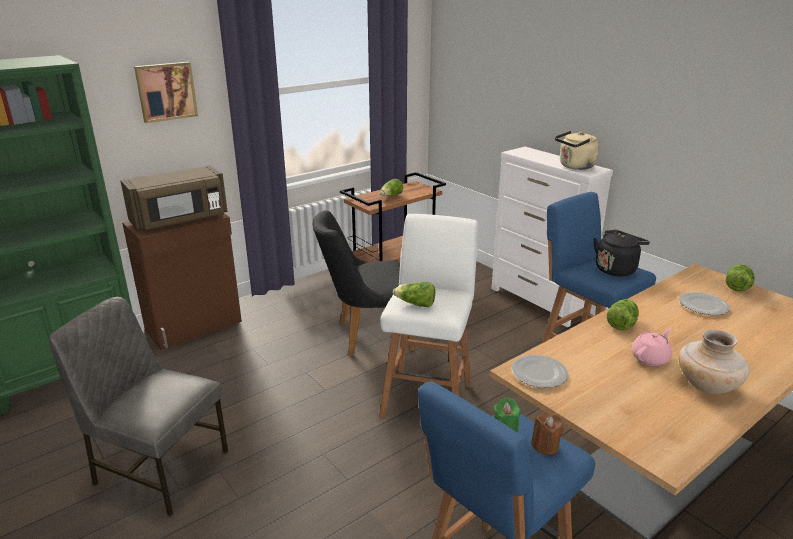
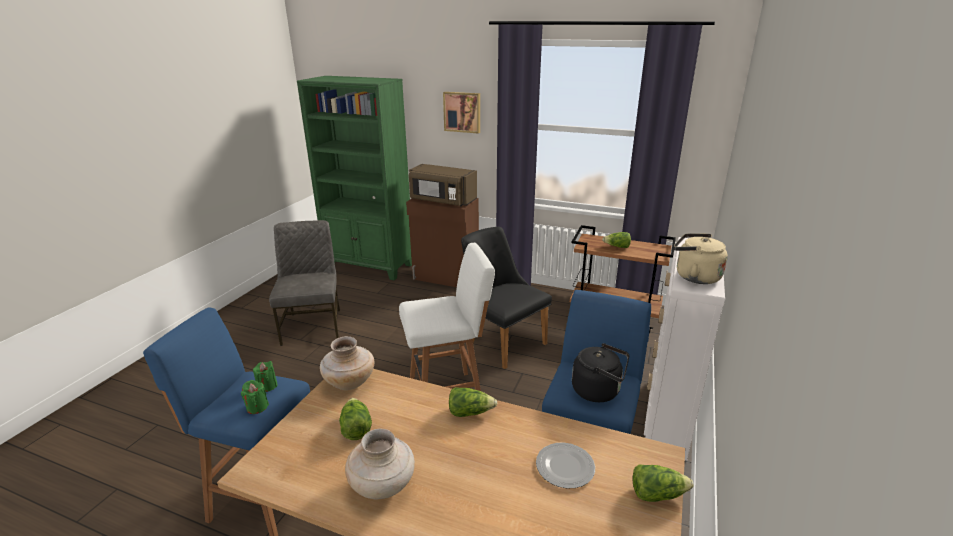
camera: 60 degrees right, 0 degrees up
lettuce [393,282,435,307] -> lettuce moved to [339,398,372,440]
plate [511,355,568,388] -> beige vase [320,336,374,390]
brown candle [531,412,564,455] -> green candle [241,380,269,414]
pink teapot [631,328,672,366] -> none

